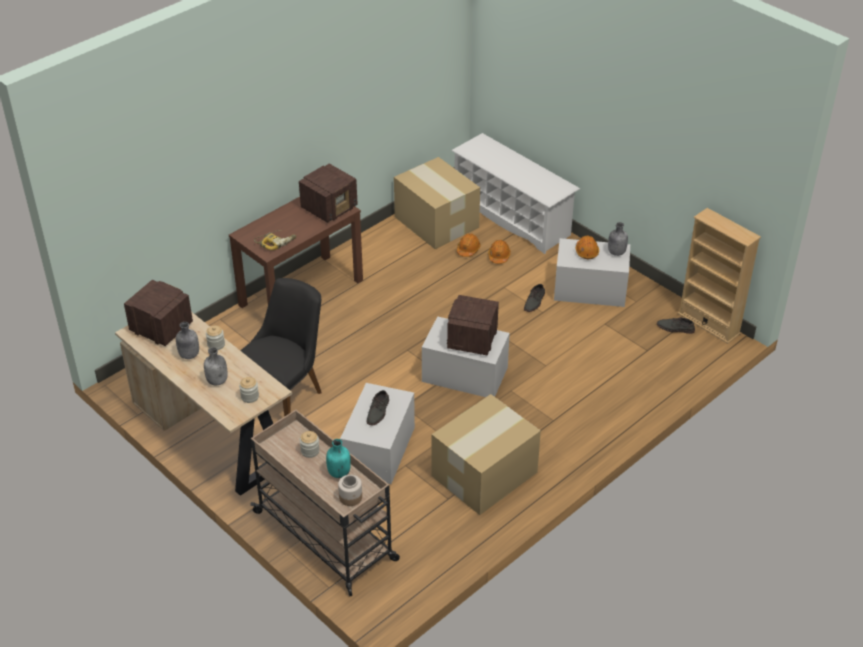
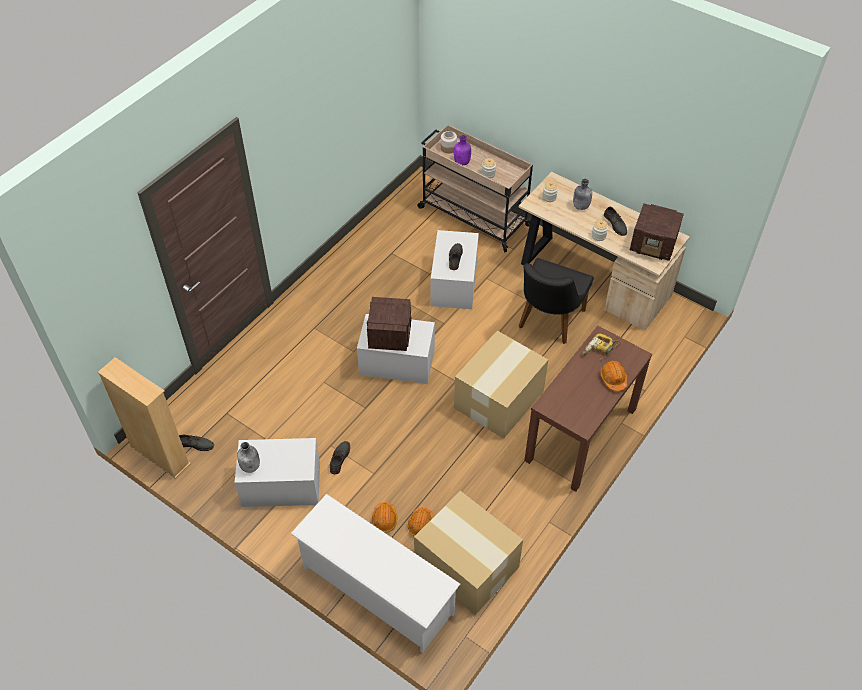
camera: 170 degrees right, 10 degrees up
grey bottle [176,322,199,359] -> grey shoe [604,207,627,236]
radio [299,164,358,223] -> none
turquoise bottle [326,439,351,478] -> purple bottle [454,135,471,165]
cardboard box [431,394,541,515] -> cardboard box moved to [454,331,548,439]
orange hard hat [576,236,599,259] -> orange hard hat moved to [600,361,627,391]

